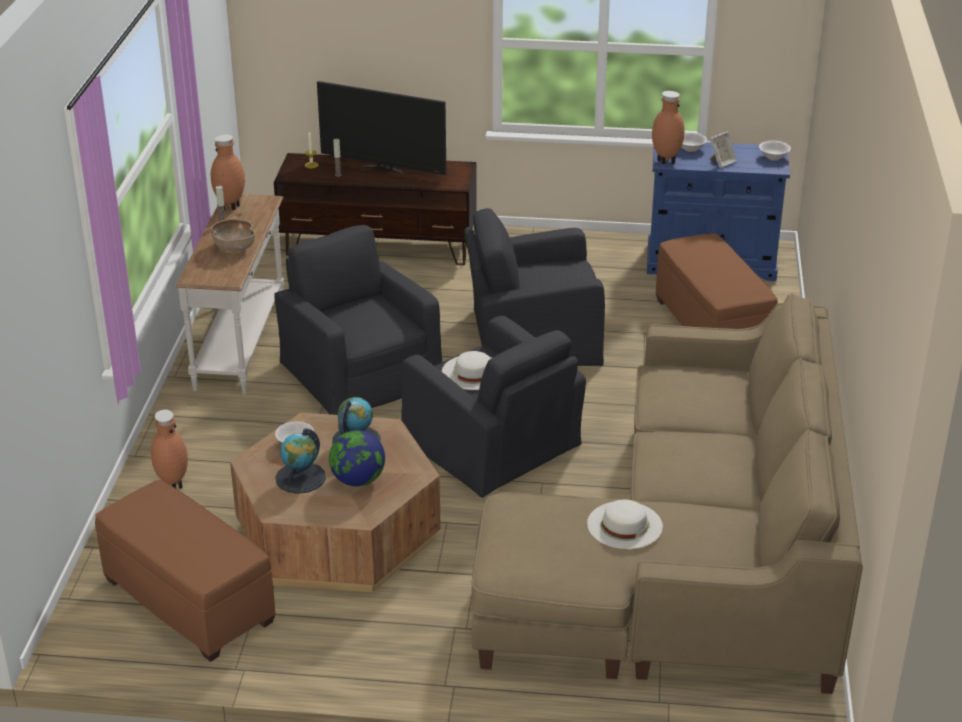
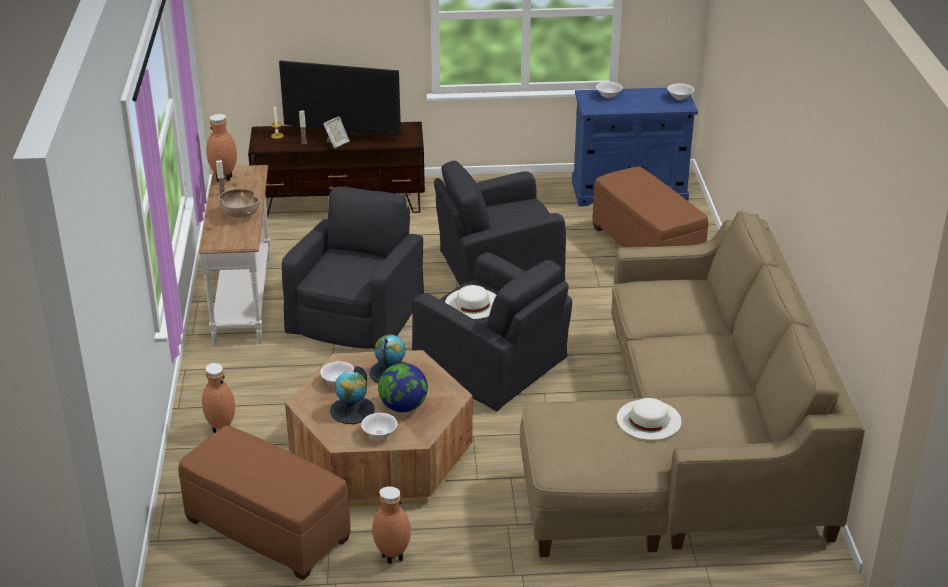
camera: 10 degrees left, 0 degrees up
black armchair [274,225,442,415] -> black armchair turned 60 degrees clockwise [282,187,424,349]
brown vase [652,91,685,164] -> brown vase moved to [372,486,411,564]
picture frame [710,132,737,168] -> picture frame moved to [323,116,350,148]
none -> white bowl [361,413,398,439]

